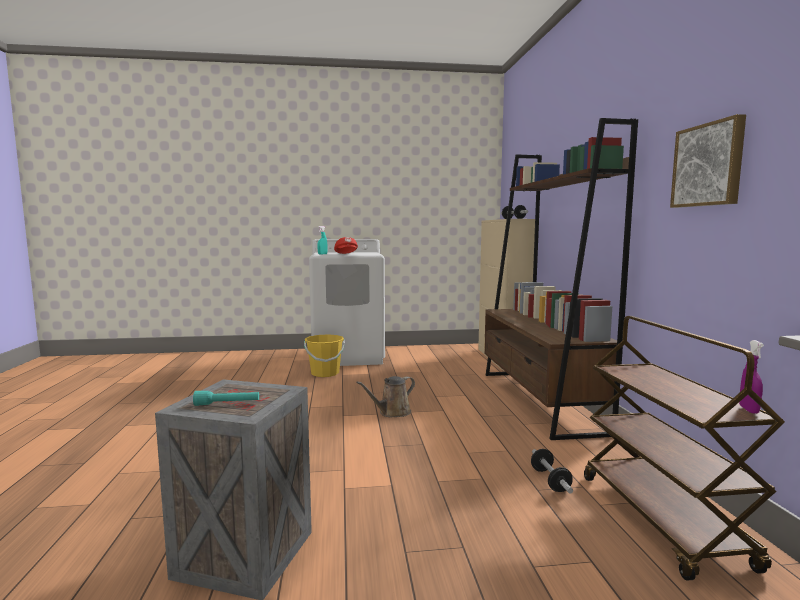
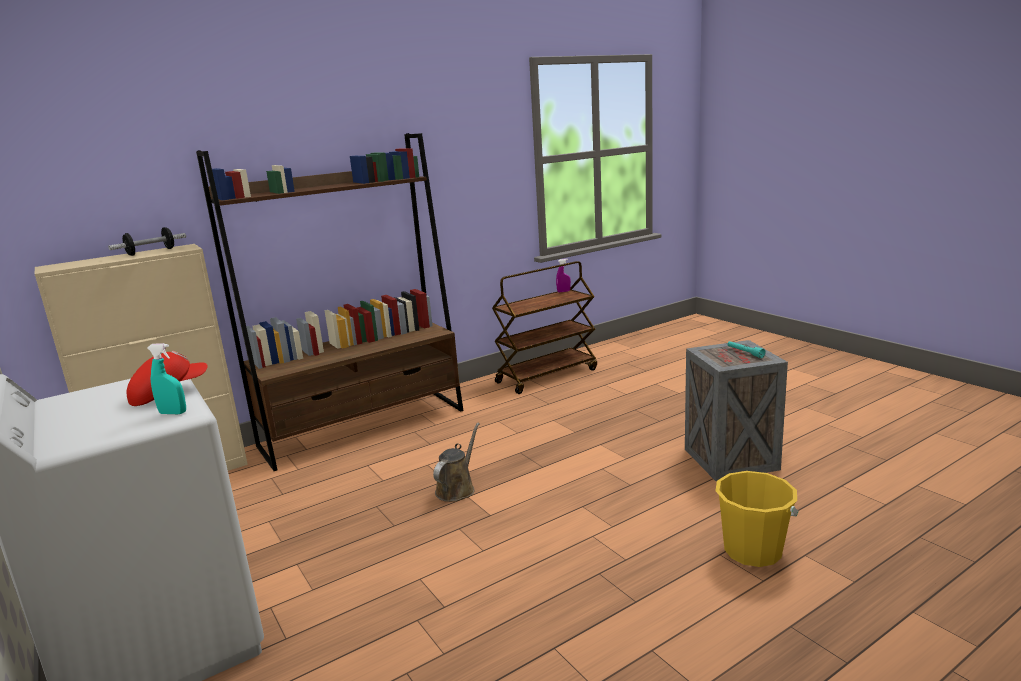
camera: 115 degrees left, 10 degrees up
yellow bucket [304,334,345,377] -> yellow bucket moved to [715,471,798,567]
brown watering can [356,376,415,418] -> brown watering can turned 90 degrees counterclockwise [433,422,480,502]
dumbbell [531,449,573,494] -> none
picture [670,114,746,208] -> none

